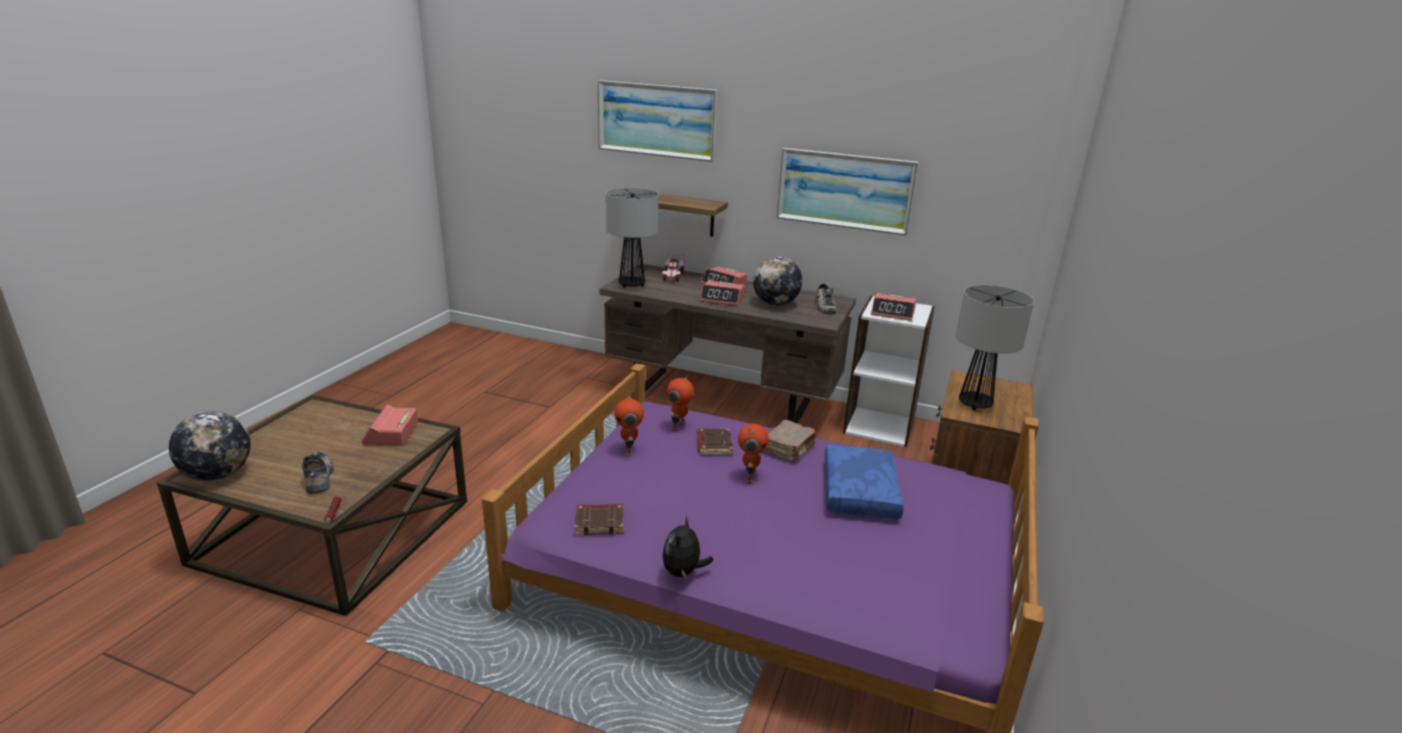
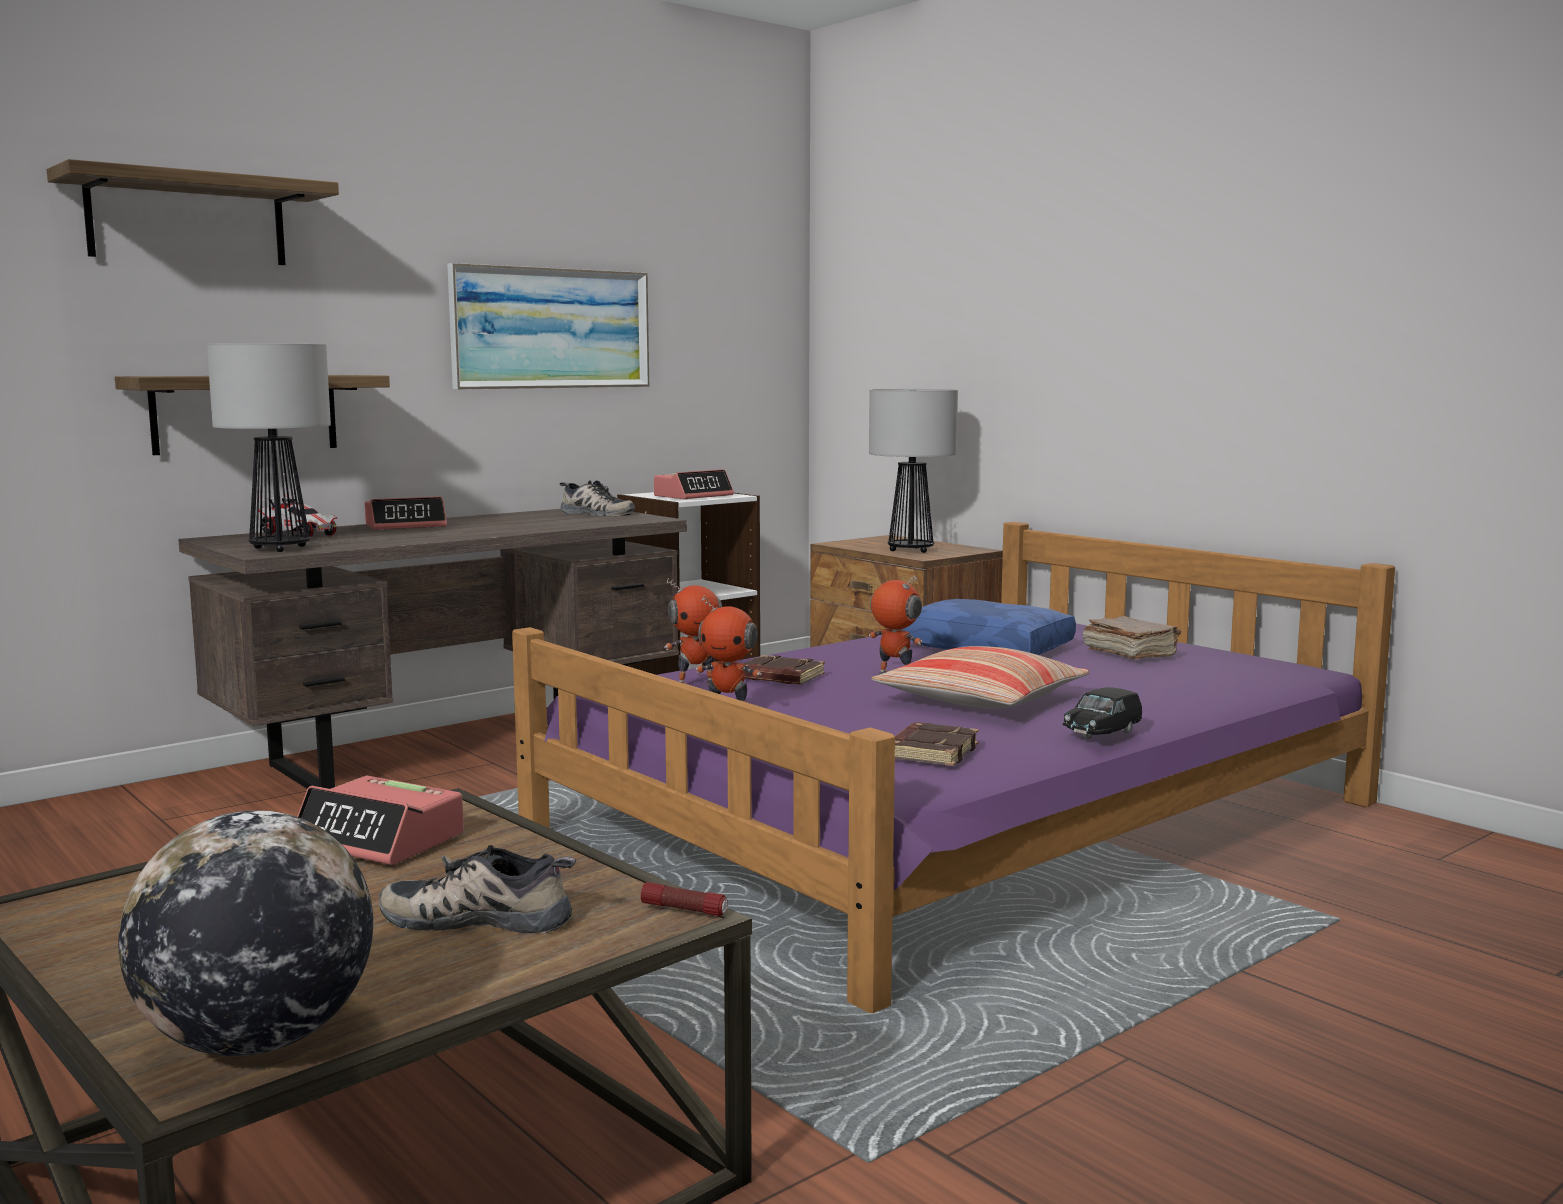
camera: 60 degrees left, 15 degrees down
picture [598,80,718,162] -> shelf [47,159,339,265]
plush toy [662,516,713,579] -> black toy car [1063,687,1142,739]
toy robot [666,371,694,432] -> toy robot turned 75 degrees counterclockwise [664,578,722,685]
alarm clock [700,281,744,306] -> none
globe [753,256,802,306] -> none
brown book [765,420,816,461] -> brown book moved to [1083,616,1181,659]
none -> pillow [871,646,1090,709]

